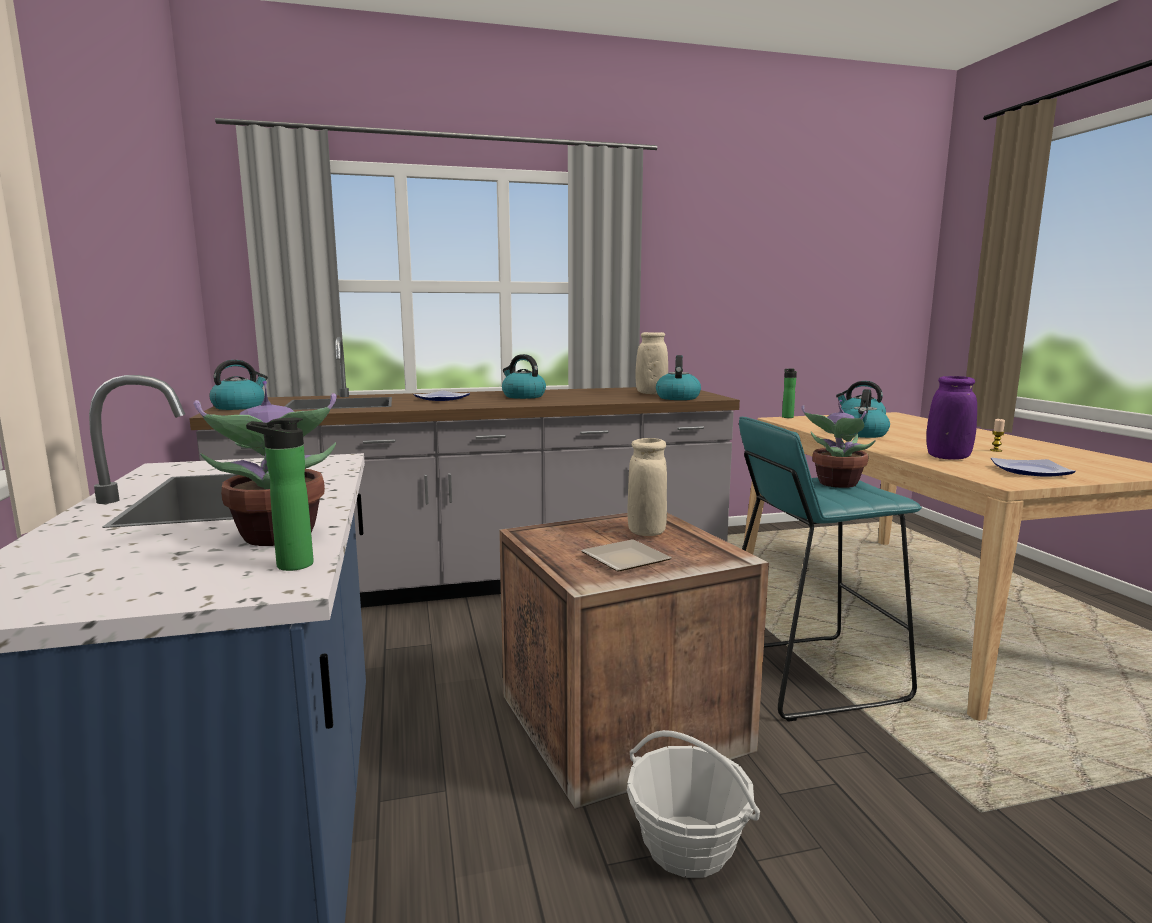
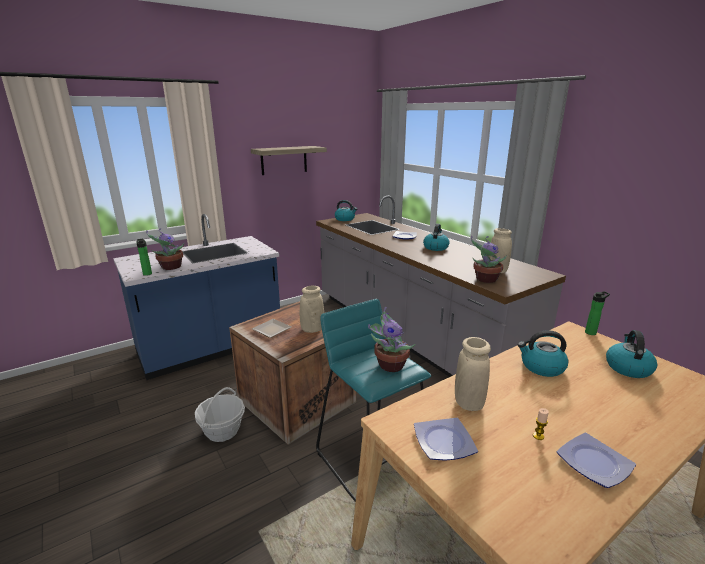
camera: 70 degrees right, 10 degrees up
kettle [656,355,701,400] -> potted plant [471,236,507,283]
purple vase [926,376,977,460] -> beige vase [455,337,491,411]
none -> shelf [251,146,327,175]
none -> plate [557,433,636,488]

